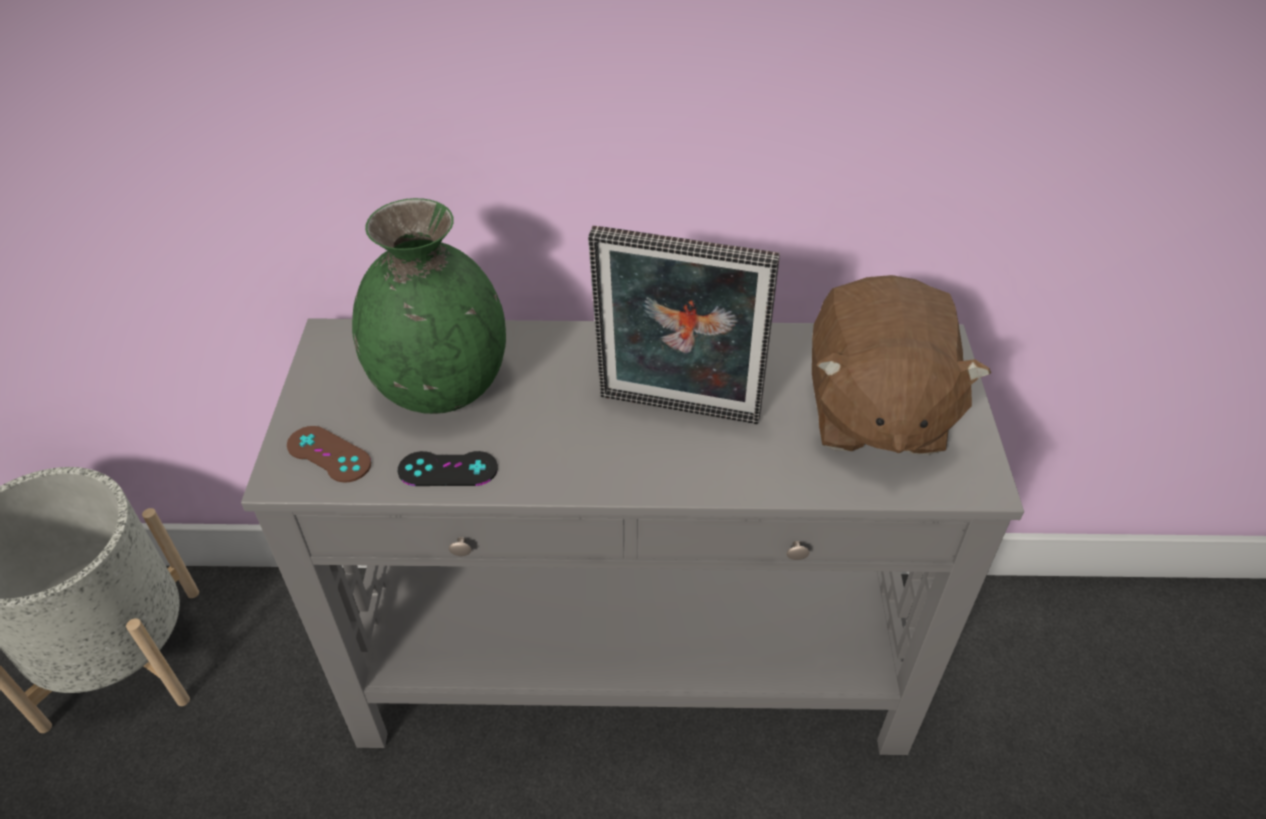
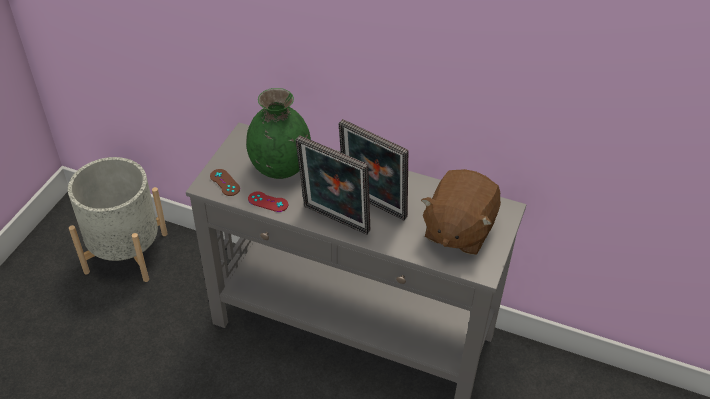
camera: 20 degrees right, 0 degrees up
black game controller [398,451,498,486] -> red game controller [248,191,288,212]
none -> picture frame [296,135,371,235]

